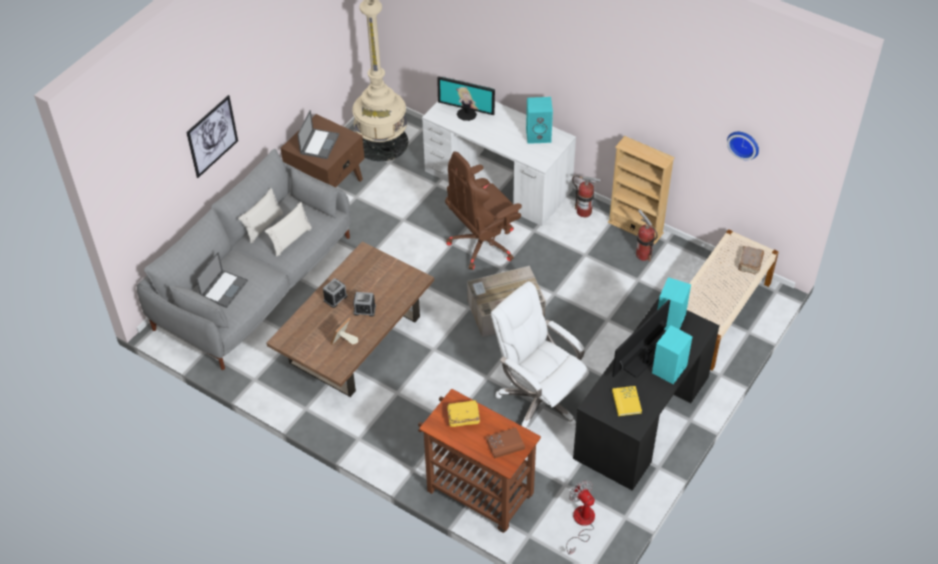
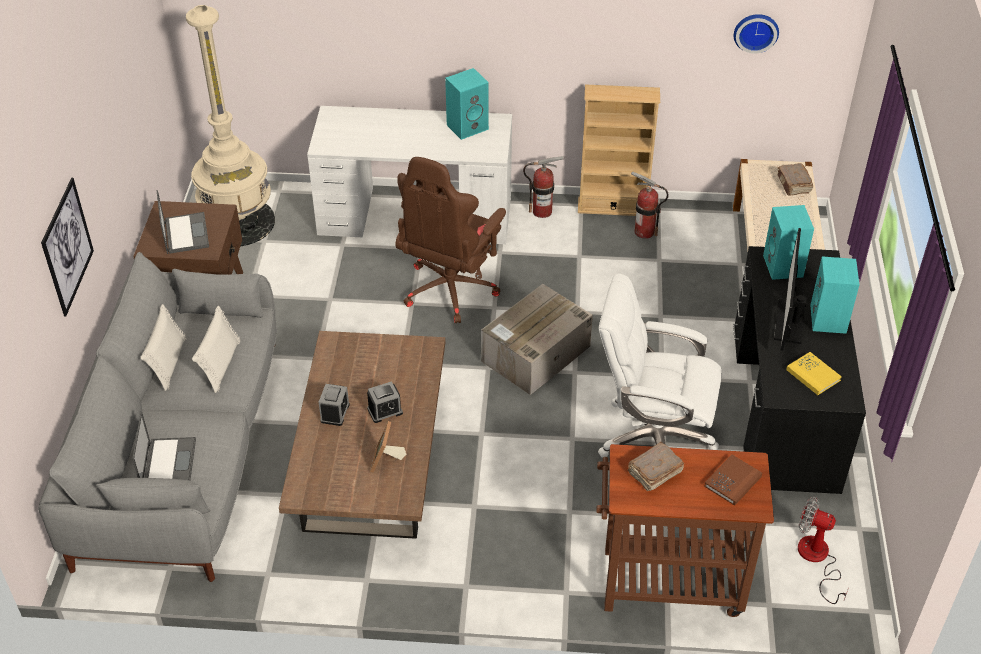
camera: 30 degrees left, 5 degrees down
monitor [437,76,495,121] -> none
yellow book [447,400,480,427] -> brown book [628,442,684,491]

